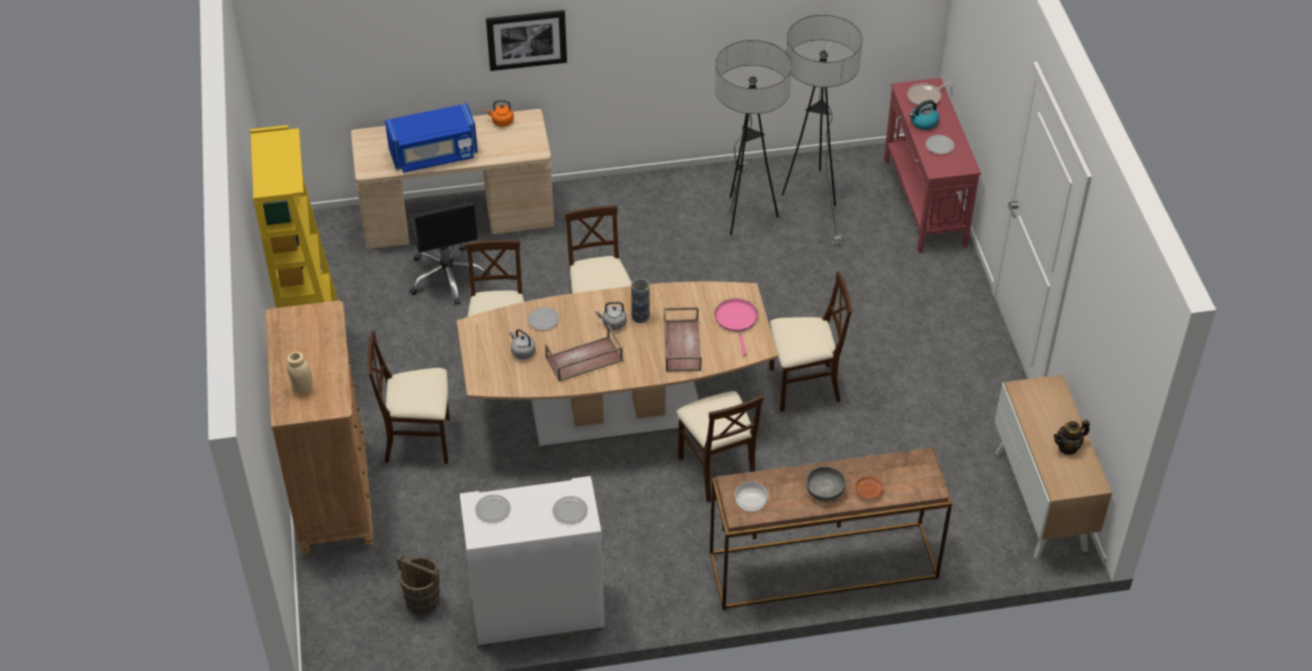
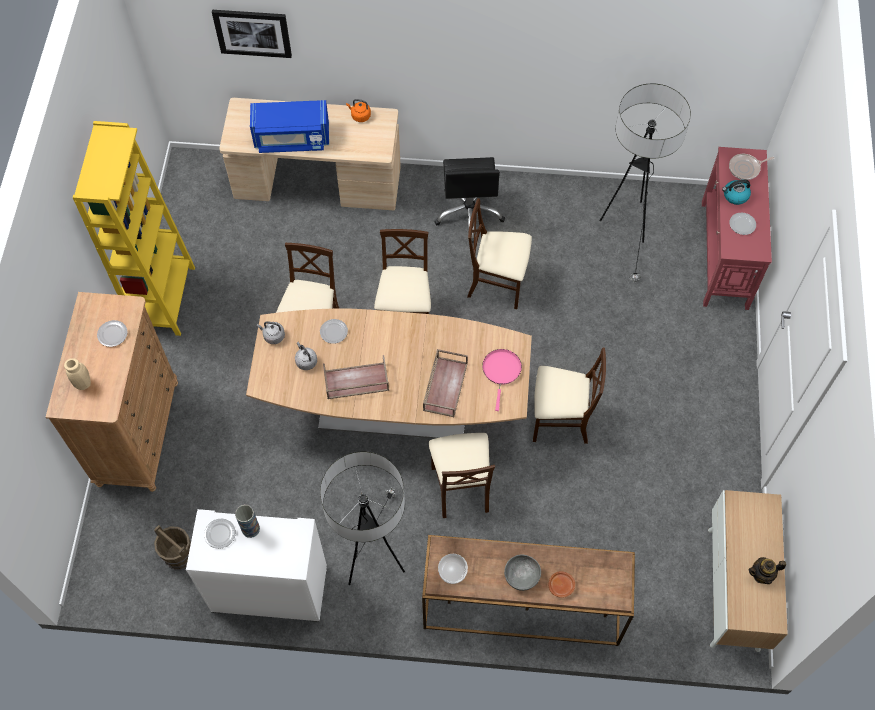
camera: 15 degrees right, 15 degrees up
beige chair [368,331,450,464] -> beige chair moved to [467,198,532,309]
black office chair [407,202,491,305] -> black office chair moved to [434,157,505,243]
picture [486,10,567,71] -> picture moved to [212,10,292,58]
plate [553,496,588,524] -> plate moved to [97,320,128,347]
grey kettle [595,302,627,330] -> grey kettle moved to [257,321,285,344]
vase [631,278,650,323] -> vase moved to [235,505,260,538]
floor lamp [715,40,792,236] -> floor lamp moved to [320,452,405,586]

